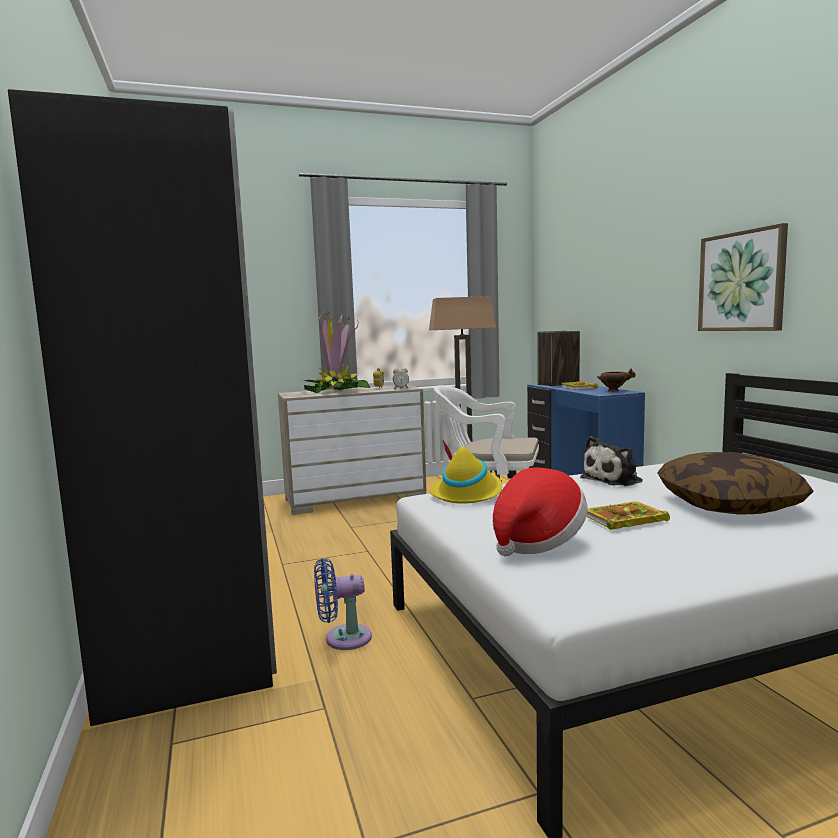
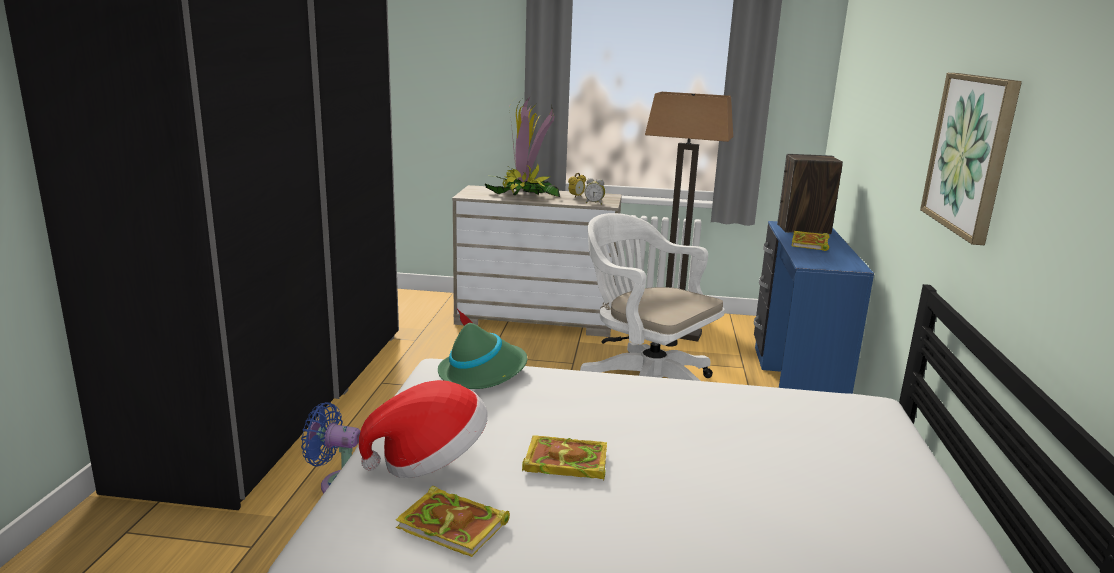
camera: 25 degrees right, 10 degrees up
yellow hat [430,439,502,504] -> green hat [438,309,527,389]
plush toy [580,436,643,486] -> none
bowl [597,369,636,392] -> none
pillow [657,452,814,515] -> none
none -> book [396,486,510,557]

